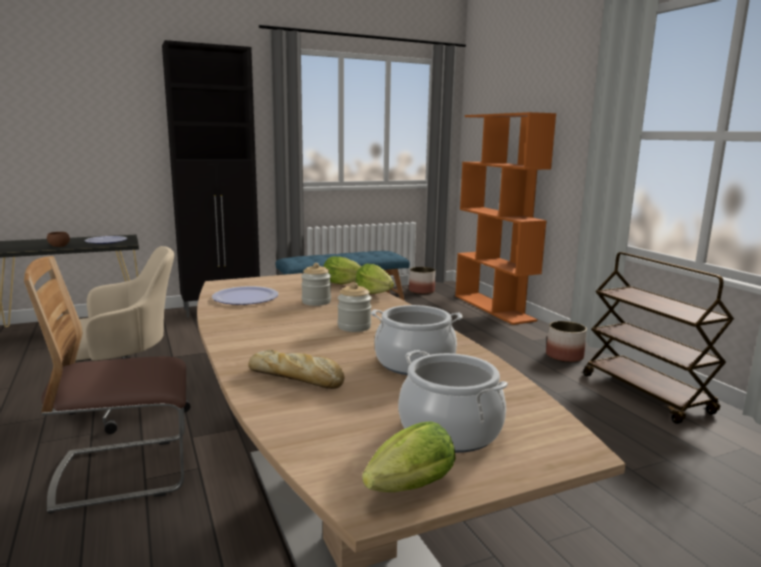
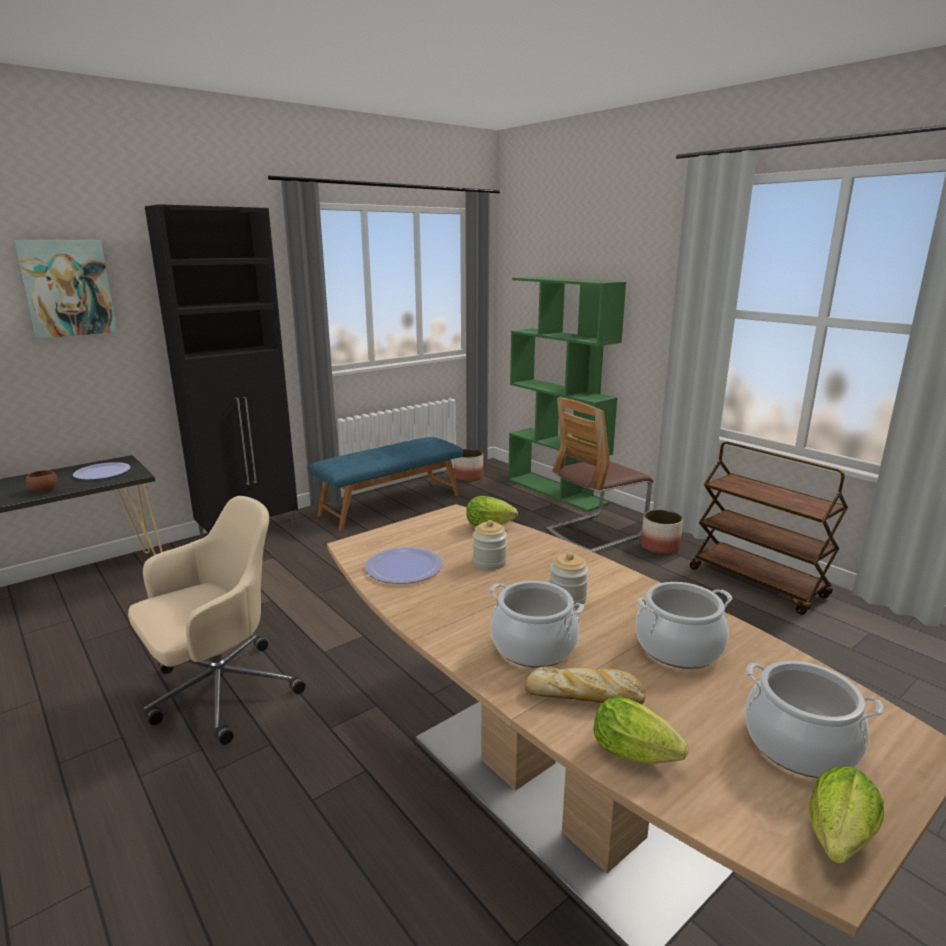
camera: 15 degrees left, 5 degrees up
chair [24,256,186,514] -> chair moved to [546,398,653,552]
lettuce [355,264,394,294] -> lettuce moved to [593,696,689,764]
orange bookcase [455,112,556,325] -> green bookcase [508,277,626,512]
none -> picture [13,240,118,338]
none -> cooking pot [489,581,584,668]

